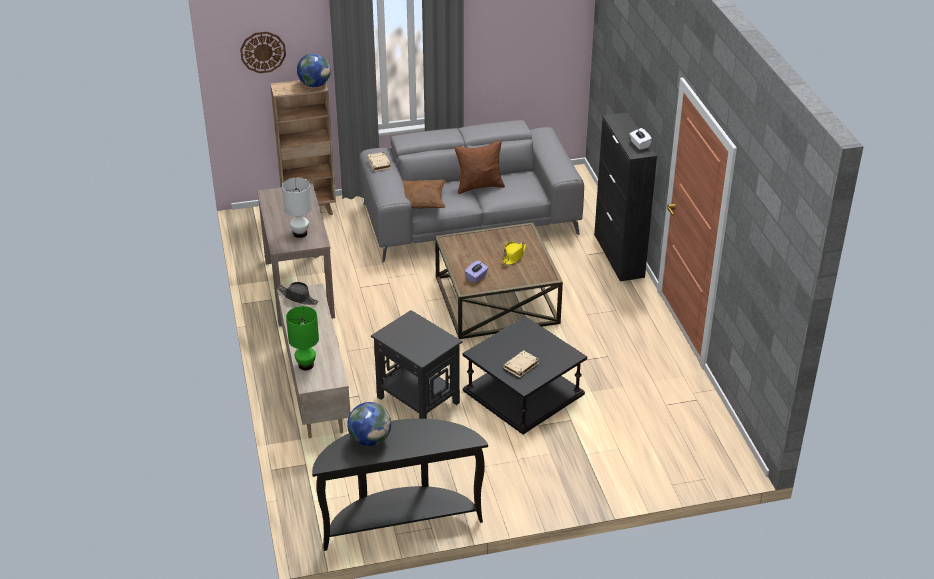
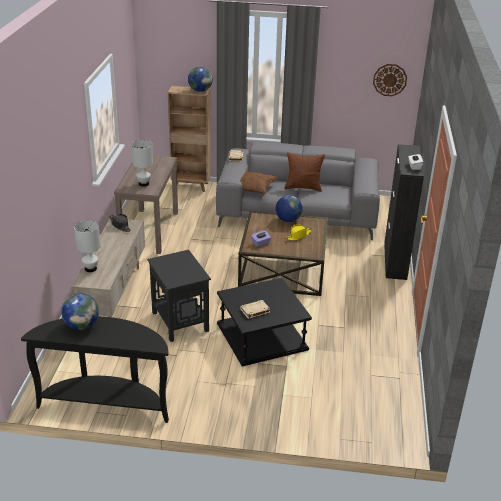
camera: 20 degrees right, 5 degrees down
wall clock [240,32,286,73] -> wall clock moved to [373,64,407,96]
green table lamp [286,306,319,370] -> white table lamp [74,220,101,272]
none -> globe [276,195,302,222]

